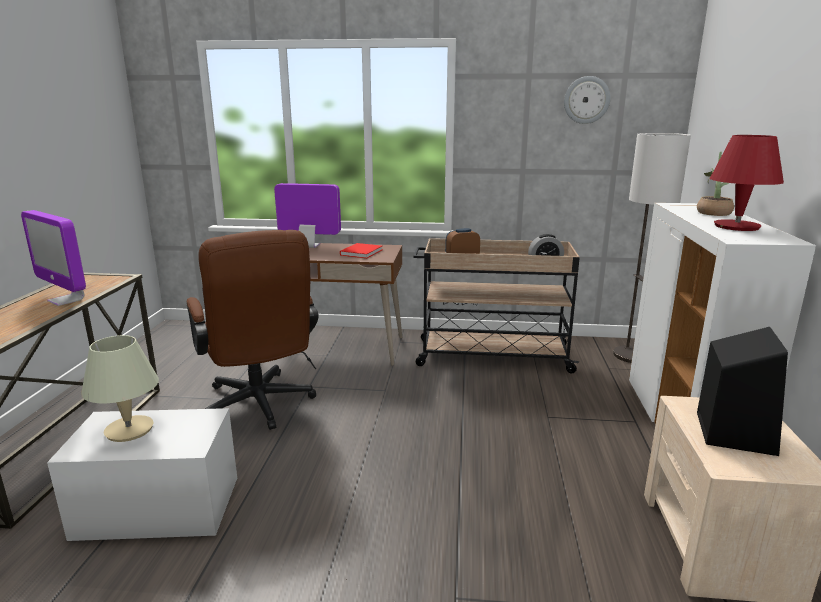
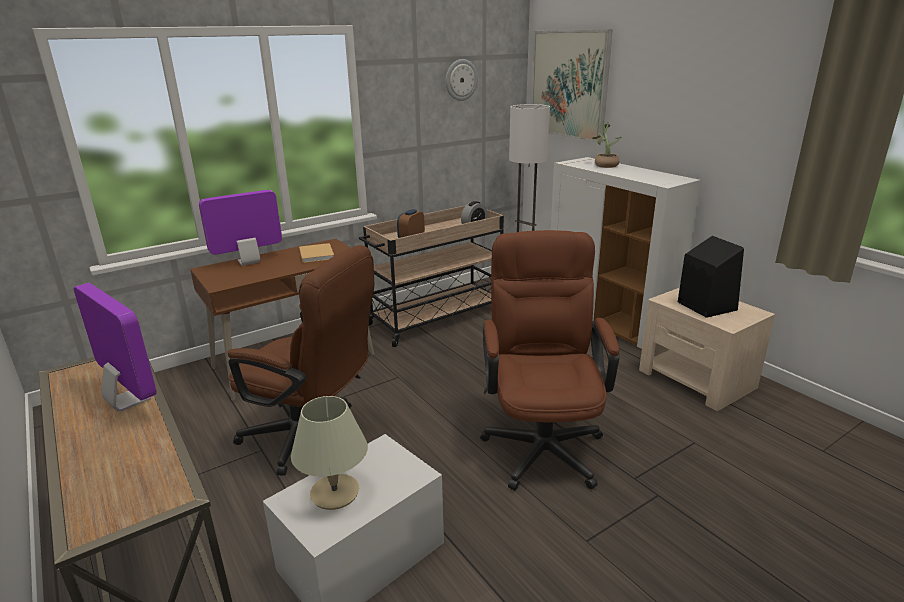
camera: 40 degrees left, 5 degrees up
monitor [21,210,86,306] -> monitor turned 135 degrees counterclockwise [74,283,157,411]
red book [340,243,383,258] -> beige book [299,243,334,263]
red table lamp [710,135,784,231] -> none
none -> brown office chair [480,230,620,491]
none -> picture [531,30,613,142]

